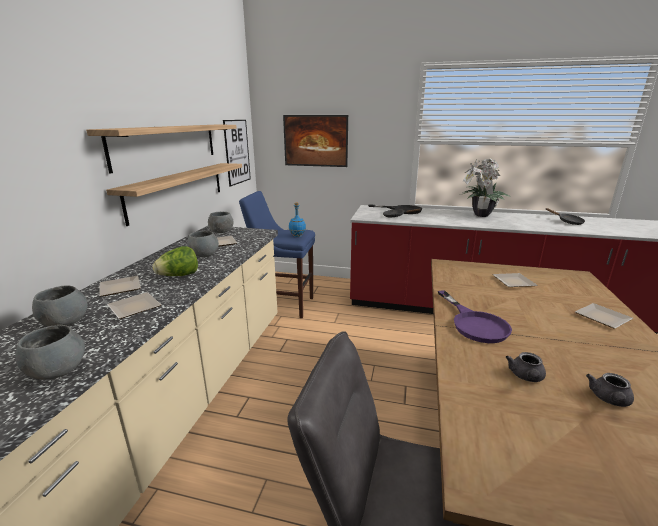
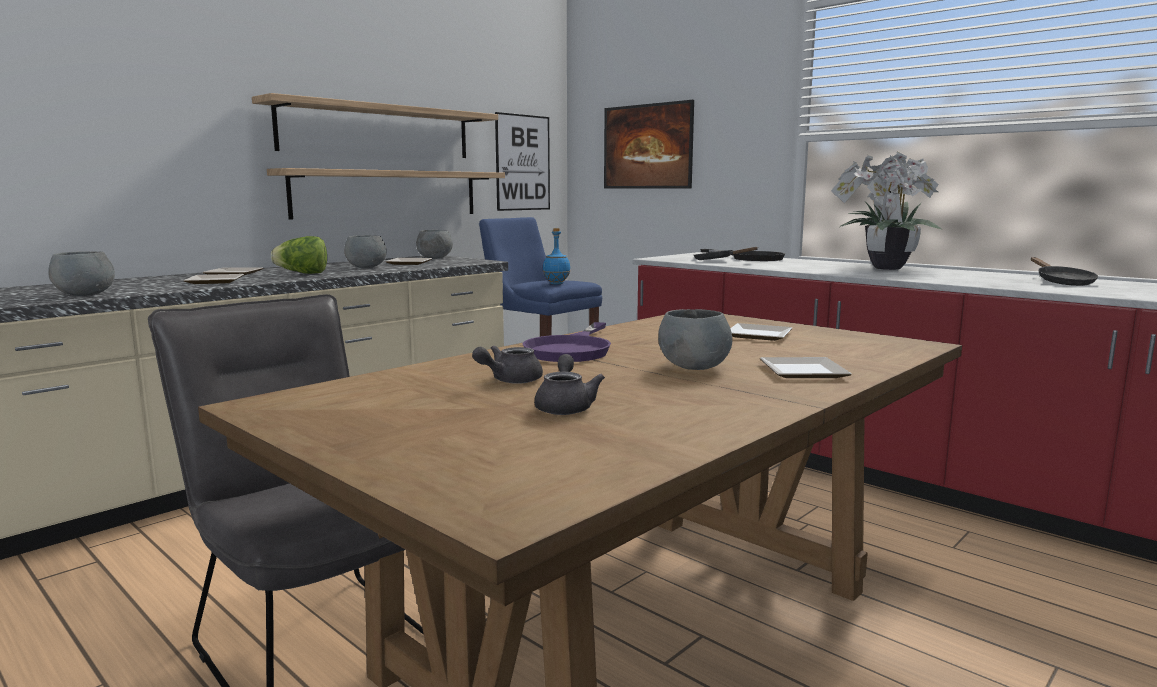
camera: 30 degrees right, 10 degrees down
grey bowl [32,286,88,326] -> grey bowl moved to [658,309,732,370]
grey teapot [586,373,634,407] -> grey teapot turned 120 degrees clockwise [534,354,605,415]

